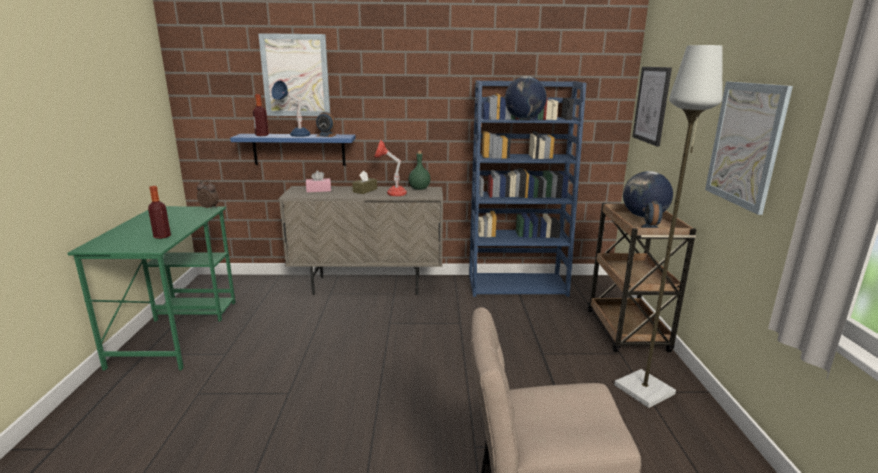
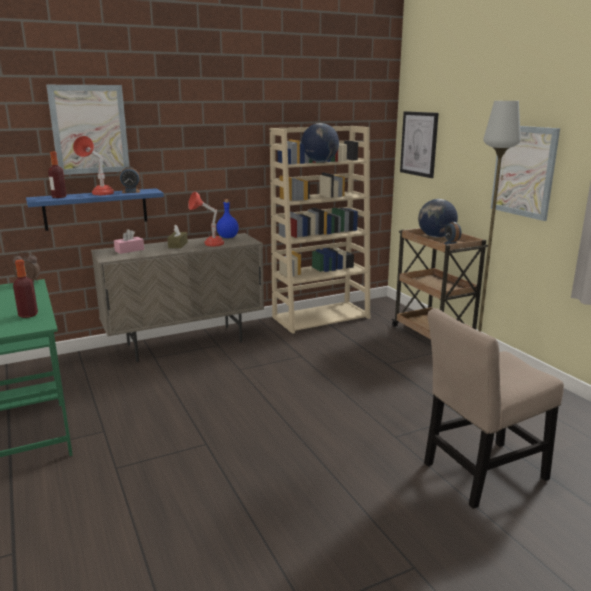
camera: 25 degrees left, 0 degrees up
blue table lamp [272,81,310,137] -> red table lamp [73,136,114,195]
green bottle [408,150,430,190] -> blue bottle [216,199,239,238]
blue bookcase [469,80,586,297] -> beige bookcase [270,126,370,334]

